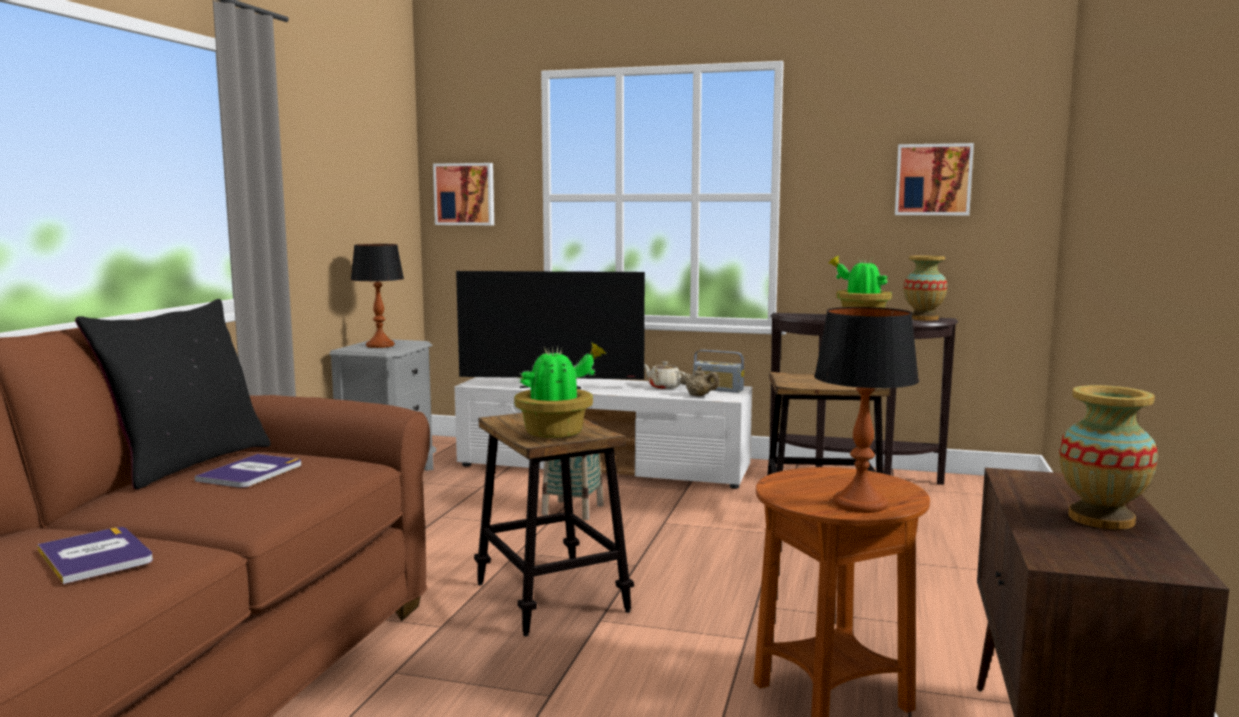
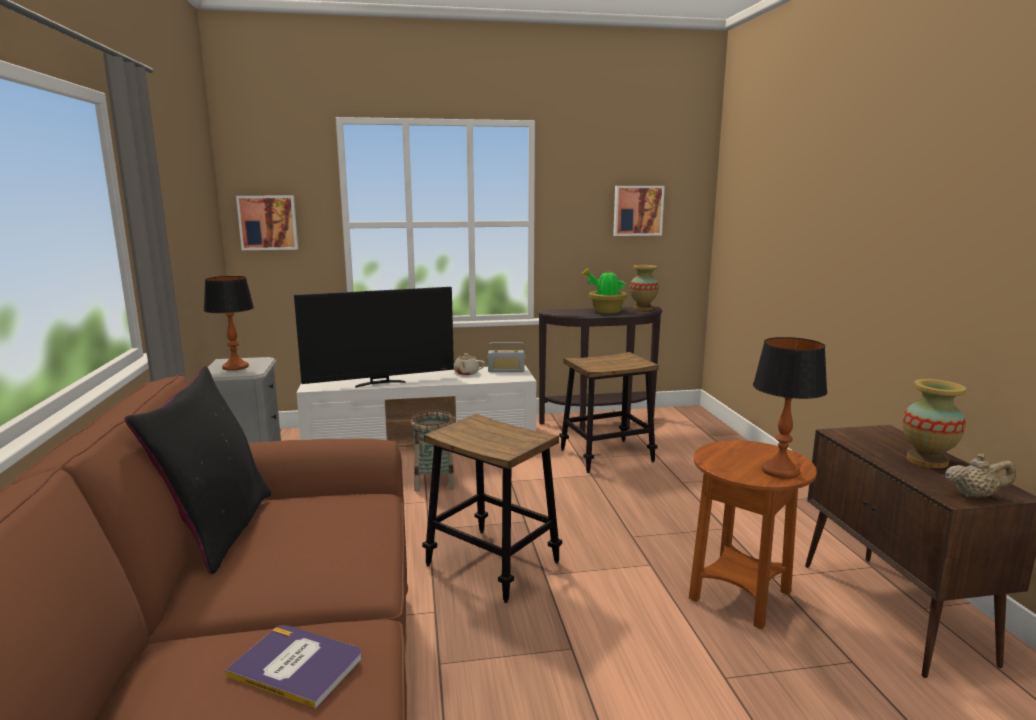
camera: 25 degrees left, 5 degrees up
book [195,454,301,488] -> none
potted plant [514,343,606,438] -> none
beige teapot [680,366,719,396] -> beige teapot moved to [945,454,1016,498]

